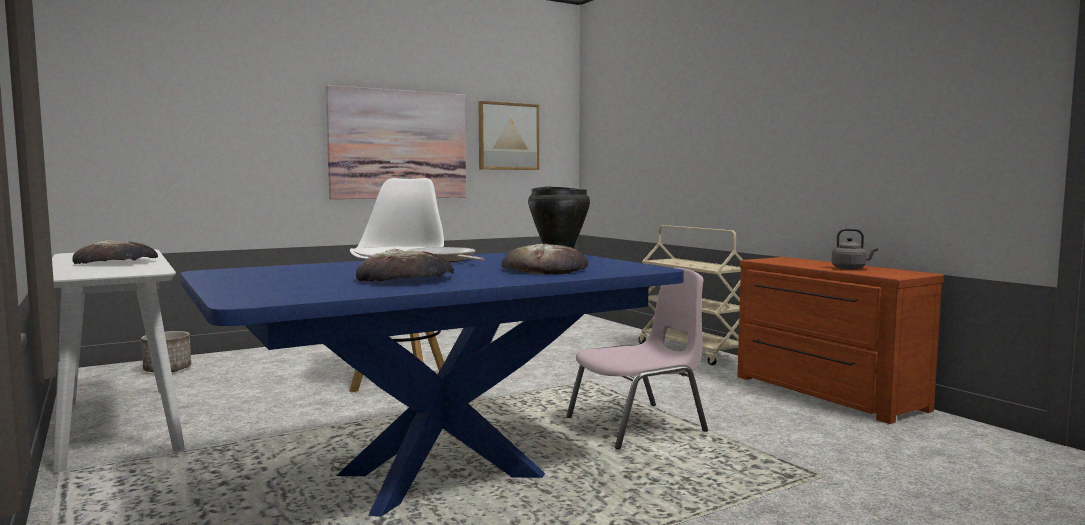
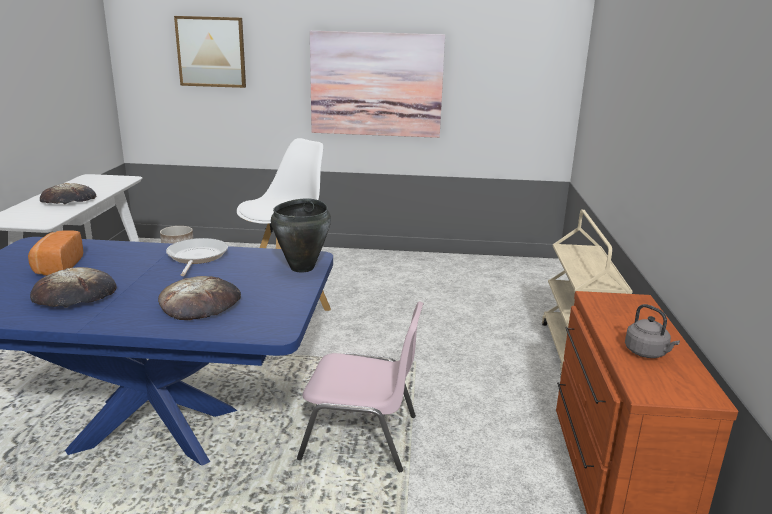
camera: 35 degrees right, 15 degrees up
picture [478,101,539,170] -> picture moved to [174,16,246,88]
none -> bread [28,230,83,276]

